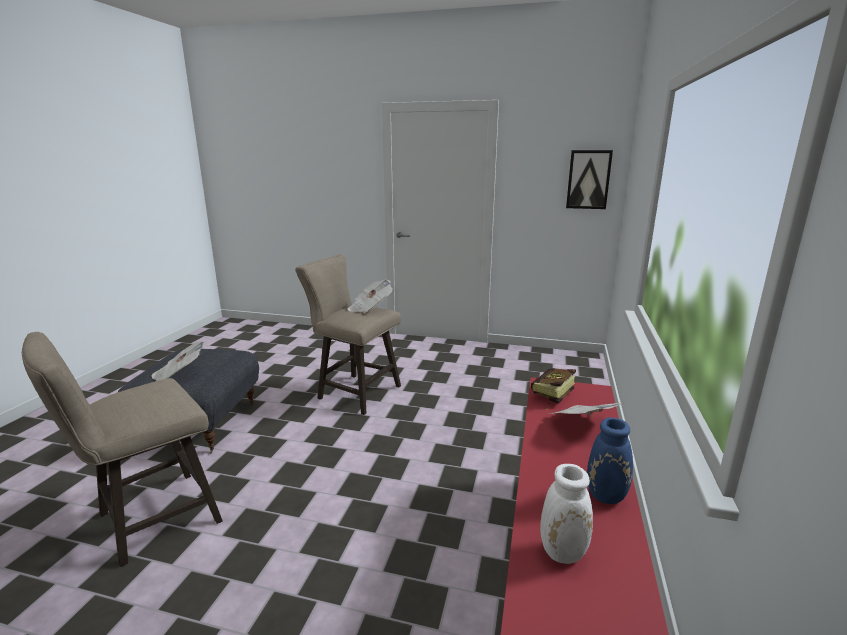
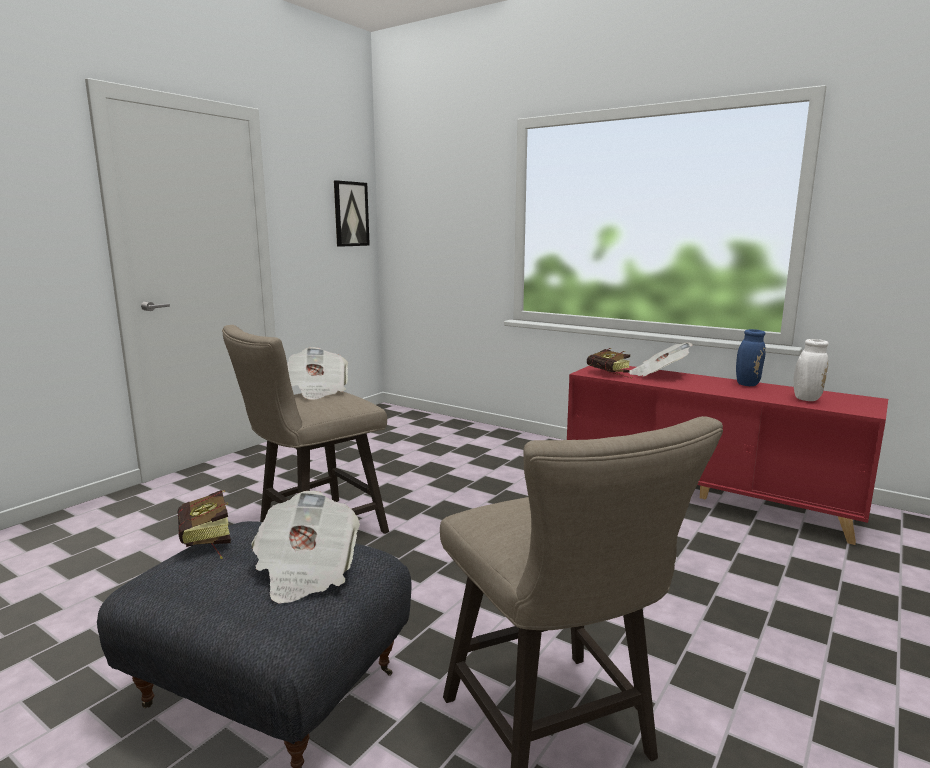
camera: 70 degrees left, 5 degrees down
none -> book [178,490,231,559]

